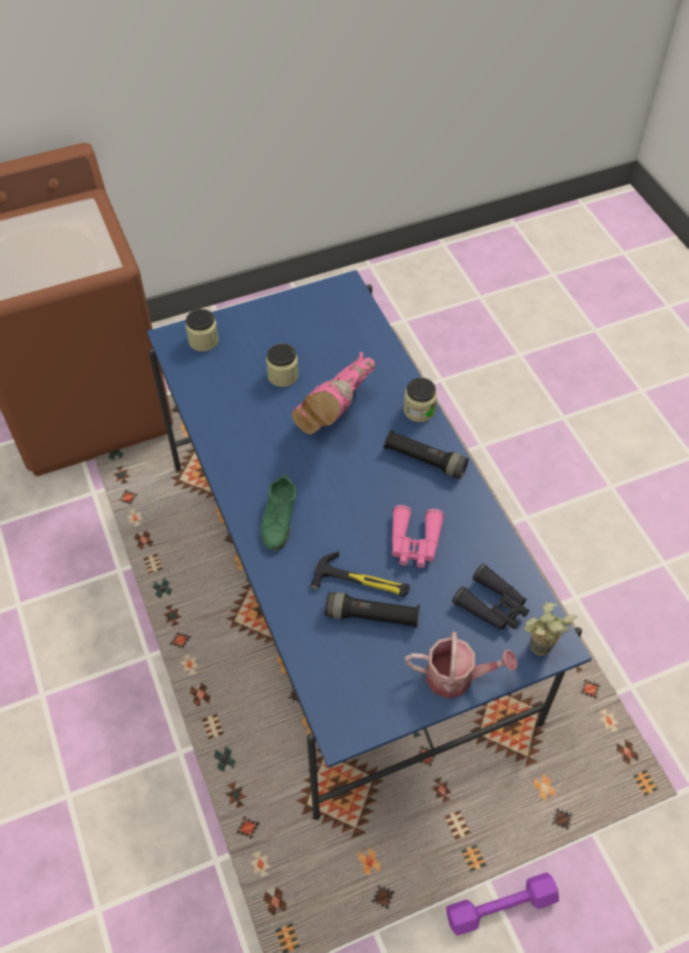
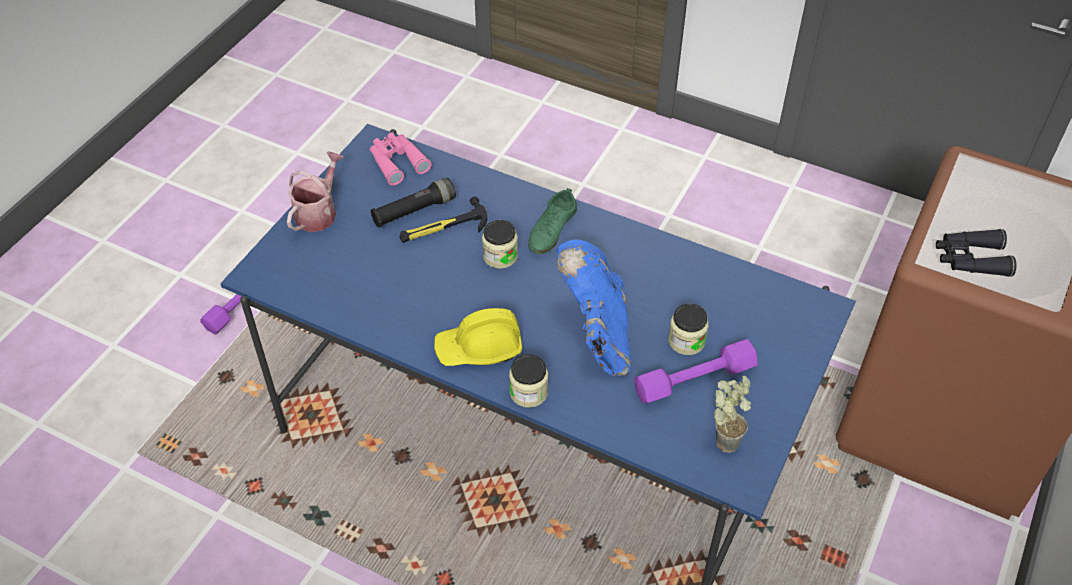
camera: 140 degrees right, 5 degrees down
jar [186,309,219,352] -> jar moved to [482,220,518,269]
green shoe [261,475,297,551] -> green shoe turned 120 degrees counterclockwise [528,188,577,254]
pink boot [292,352,376,435] -> blue boot [557,239,631,377]
black flashlight [384,430,469,479] -> yellow hard hat [434,308,522,366]
pink binoculars [392,505,444,568] -> pink binoculars moved to [370,133,432,186]
watering can [405,632,518,698] -> watering can turned 150 degrees clockwise [287,152,344,232]
black binoculars [452,564,529,630] -> black binoculars moved to [936,229,1016,277]
potted plant [524,603,578,656] -> potted plant moved to [714,376,751,453]
none -> purple dumbbell [634,339,758,404]

